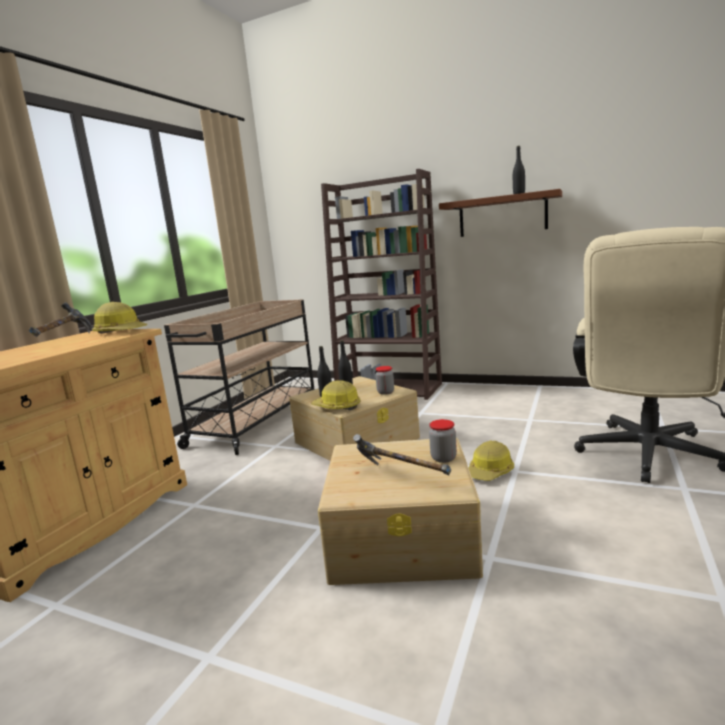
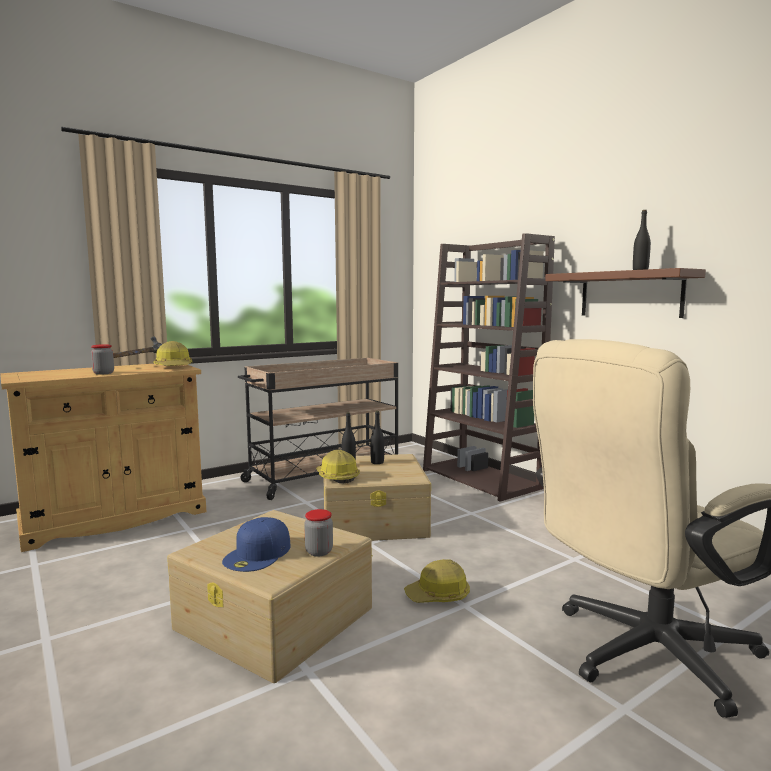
camera: 30 degrees right, 5 degrees down
hammer [353,434,451,475] -> blue cap [222,517,290,572]
jar [375,366,394,395] -> jar moved to [91,344,114,375]

